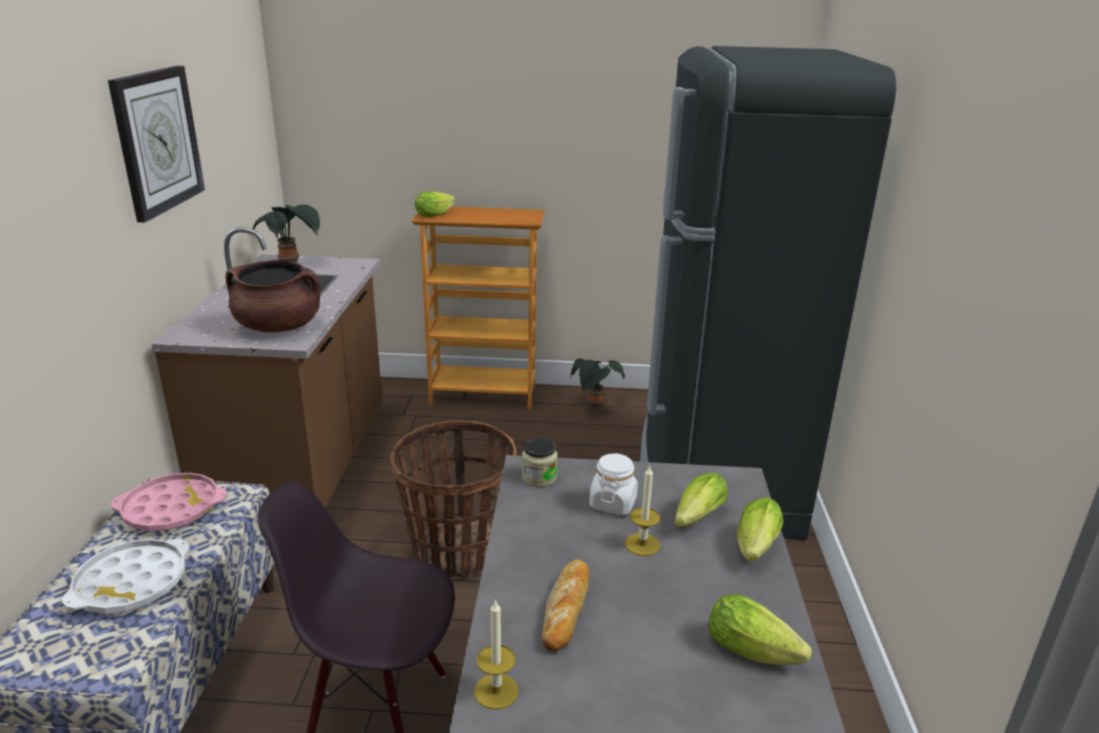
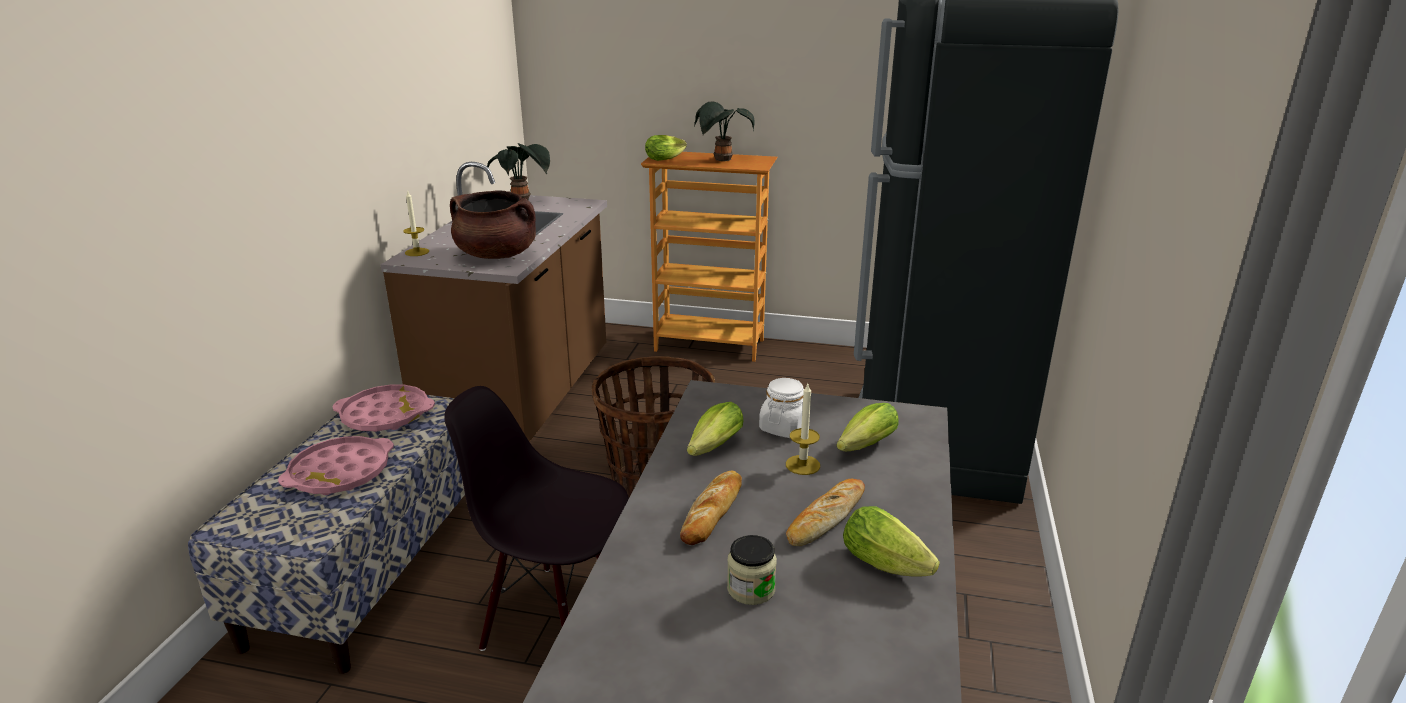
camera: 10 degrees right, 0 degrees up
white tray [62,539,189,614] -> pink tray [278,436,394,495]
wall clock [108,66,205,223] -> none
candle [474,599,518,710] -> candle moved to [403,191,429,256]
jar [522,438,558,487] -> jar moved to [727,535,777,605]
potted plant [570,358,625,408] -> potted plant moved to [694,101,755,161]
lettuce [737,497,783,562] -> lettuce moved to [687,402,743,456]
none -> bread [786,479,865,546]

